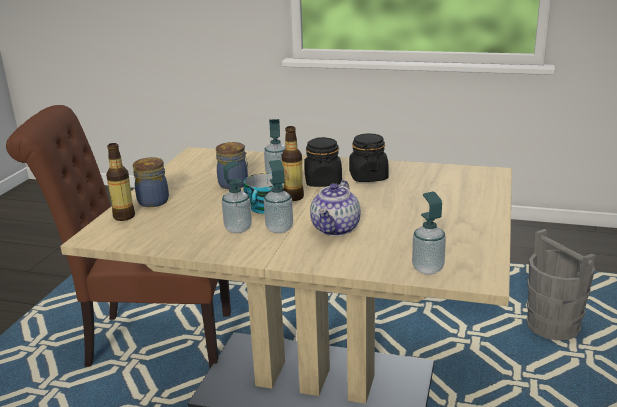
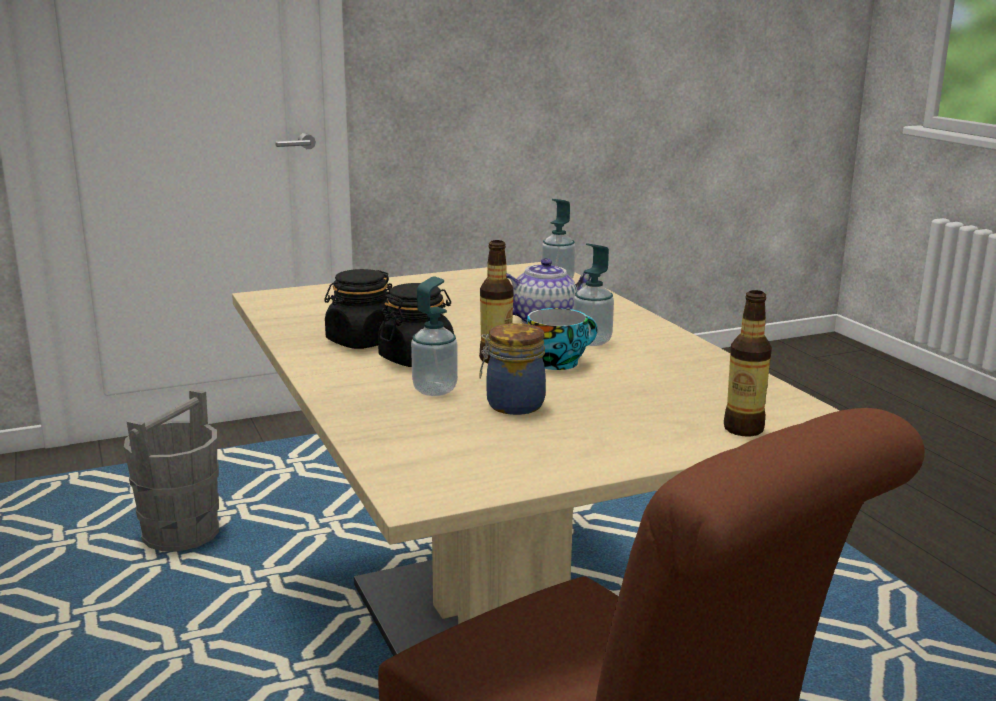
camera: 130 degrees left, 5 degrees down
jar [133,157,169,207] -> none
soap dispenser [222,160,252,233] -> none

